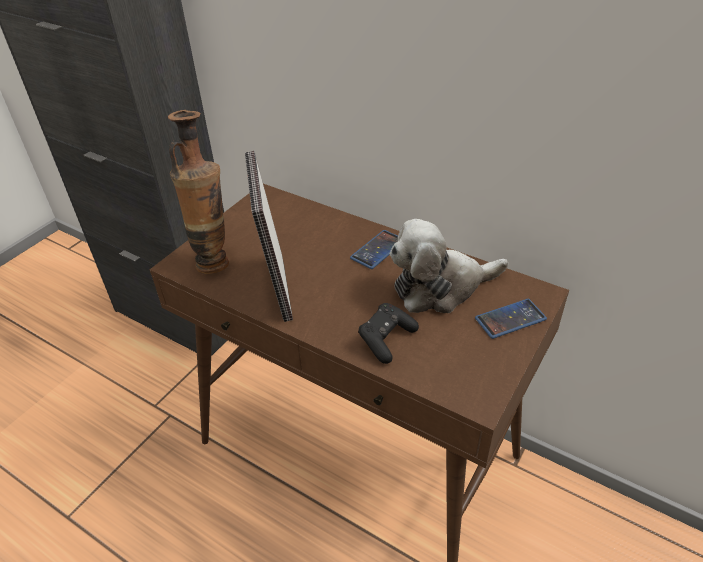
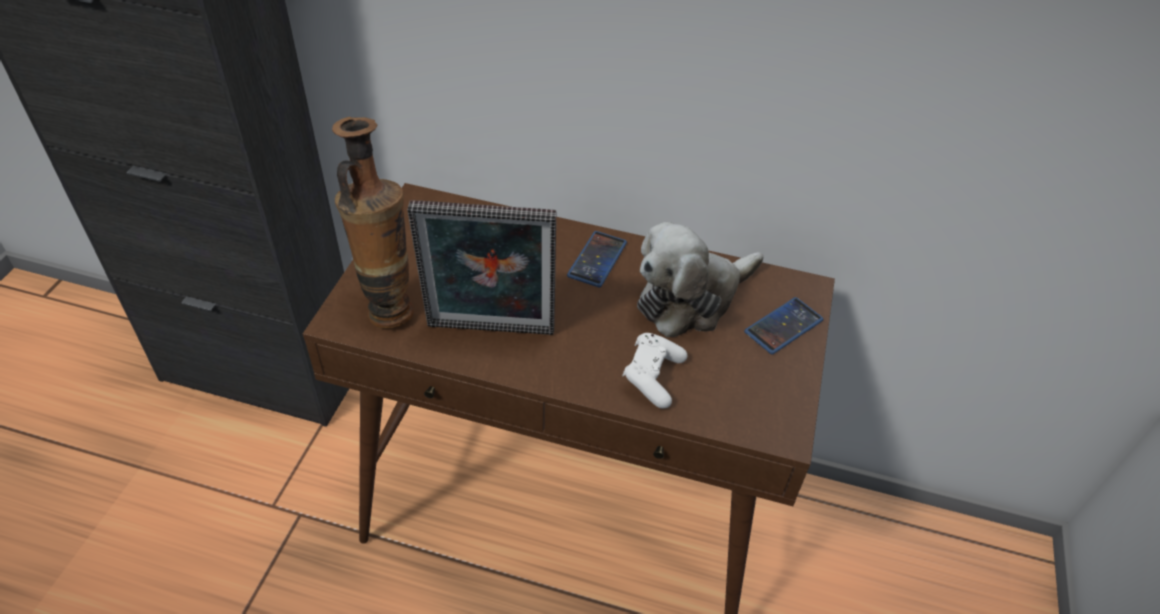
camera: 20 degrees left, 5 degrees up
picture frame [245,151,293,322] -> picture frame turned 60 degrees counterclockwise [408,200,556,335]
black game controller [358,303,419,364] -> white game controller [622,333,687,408]

